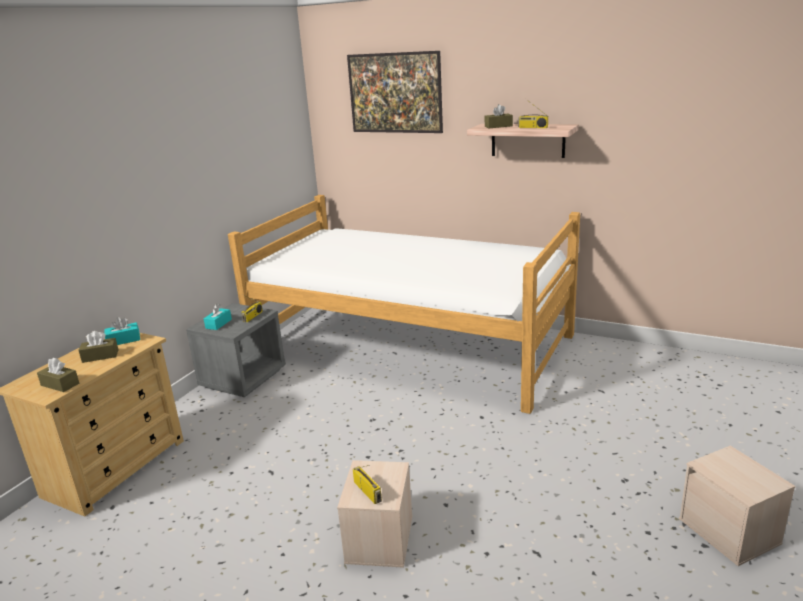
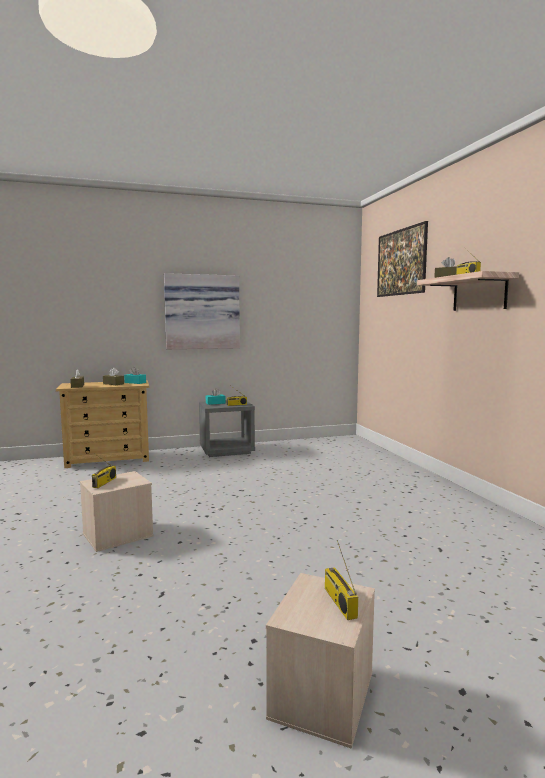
camera: 45 degrees right, 15 degrees down
bed [228,195,580,414] -> none
none -> picture [164,273,240,349]
none -> radio [325,540,358,620]

